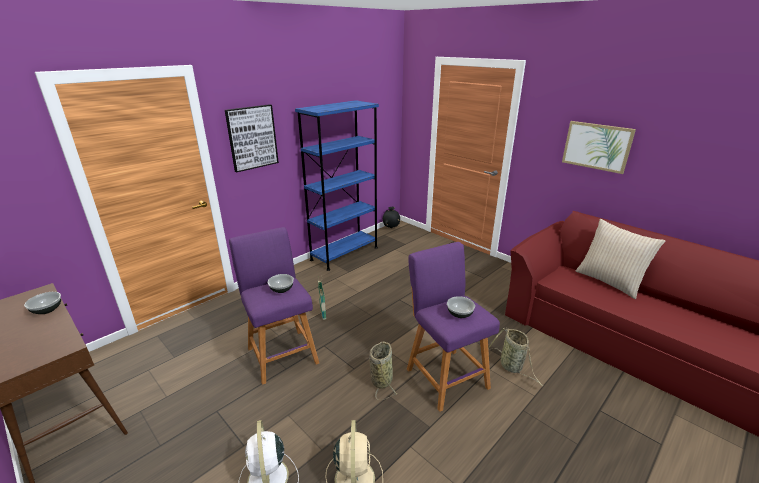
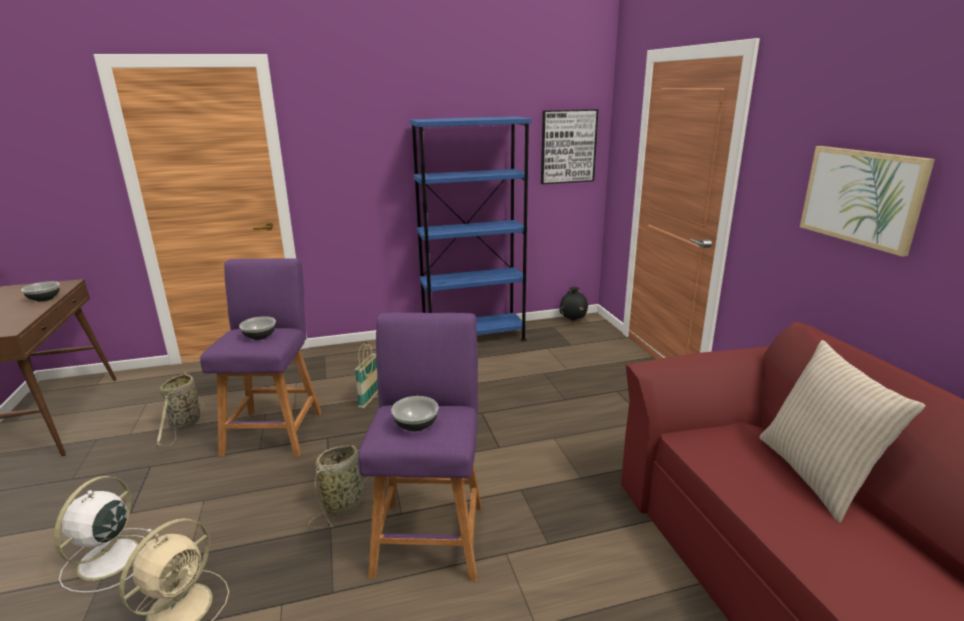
camera: 30 degrees right, 5 degrees down
picture [225,104,279,172] -> picture moved to [541,109,598,184]
basket [488,328,543,386] -> basket moved to [157,372,204,446]

